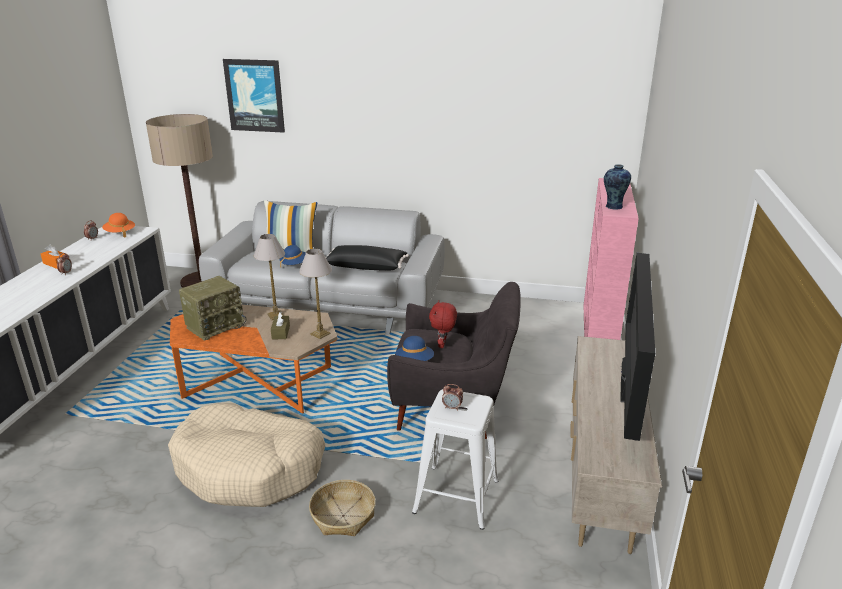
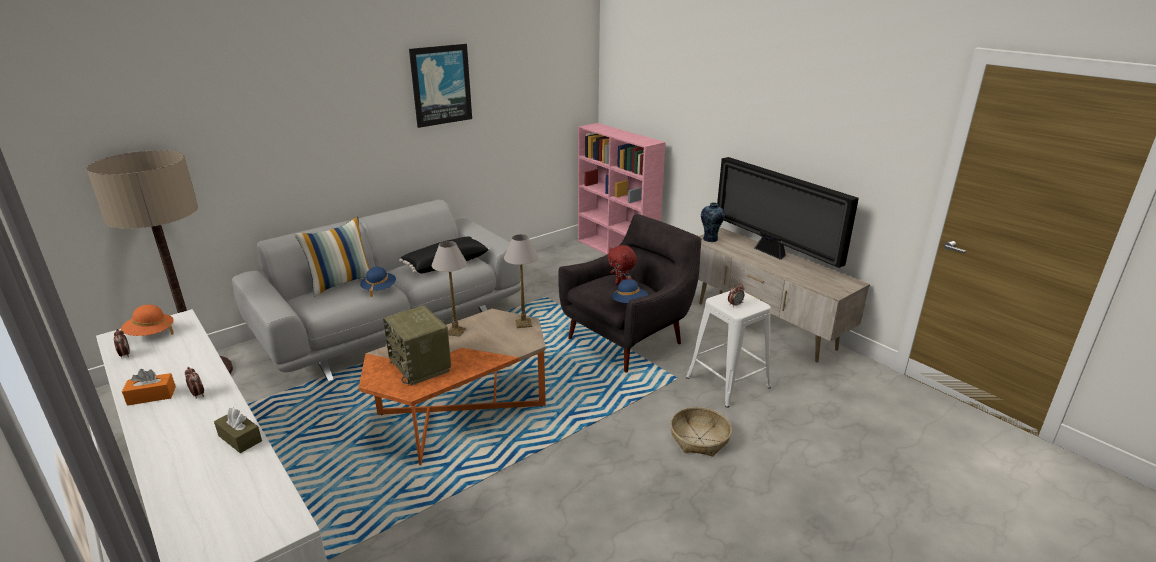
camera: 50 degrees left, 0 degrees up
beige dog bed [168,403,325,507] -> none
radio [179,276,247,341] -> radio turned 150 degrees clockwise [383,305,451,386]
picture [223,59,285,133] -> picture moved to [409,44,472,128]
brown tissue box [271,311,290,340] -> brown tissue box moved to [214,408,262,453]
vase [604,164,631,210] -> vase moved to [701,202,725,242]

